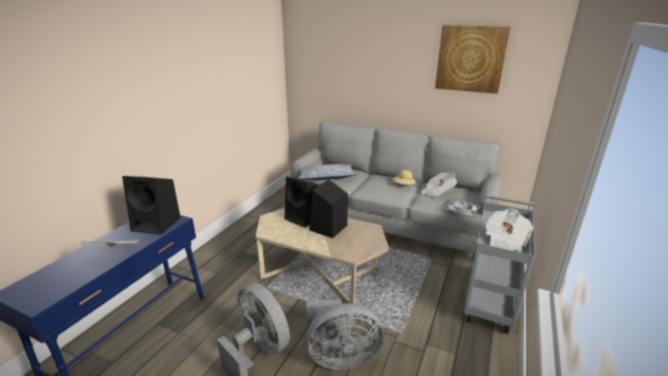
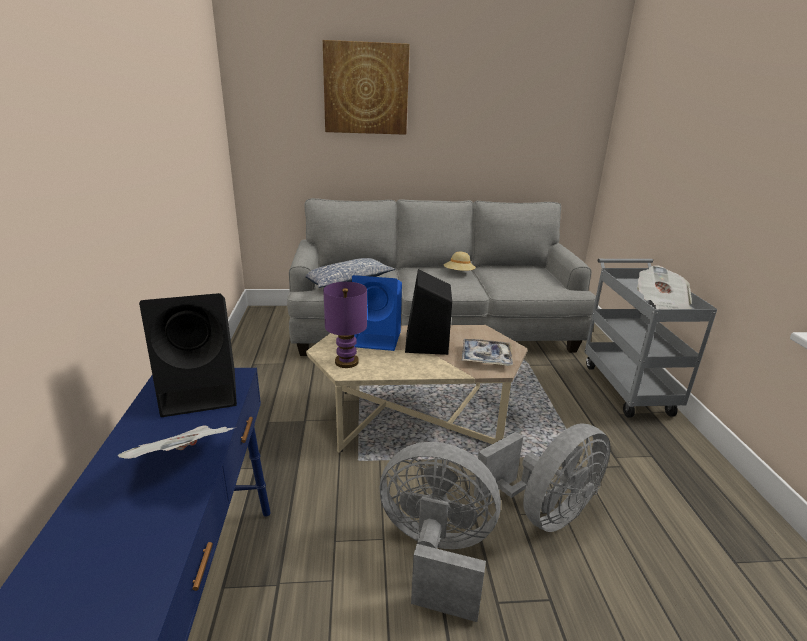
camera: 30 degrees left, 0 degrees up
black speaker [285,177,319,228] -> blue speaker [352,275,402,351]
newspaper [422,172,457,197] -> none
picture [435,25,510,94] -> picture moved to [323,40,410,135]
tray [443,198,481,216] -> tray moved to [462,339,513,366]
none -> purple table lamp [323,282,367,368]

